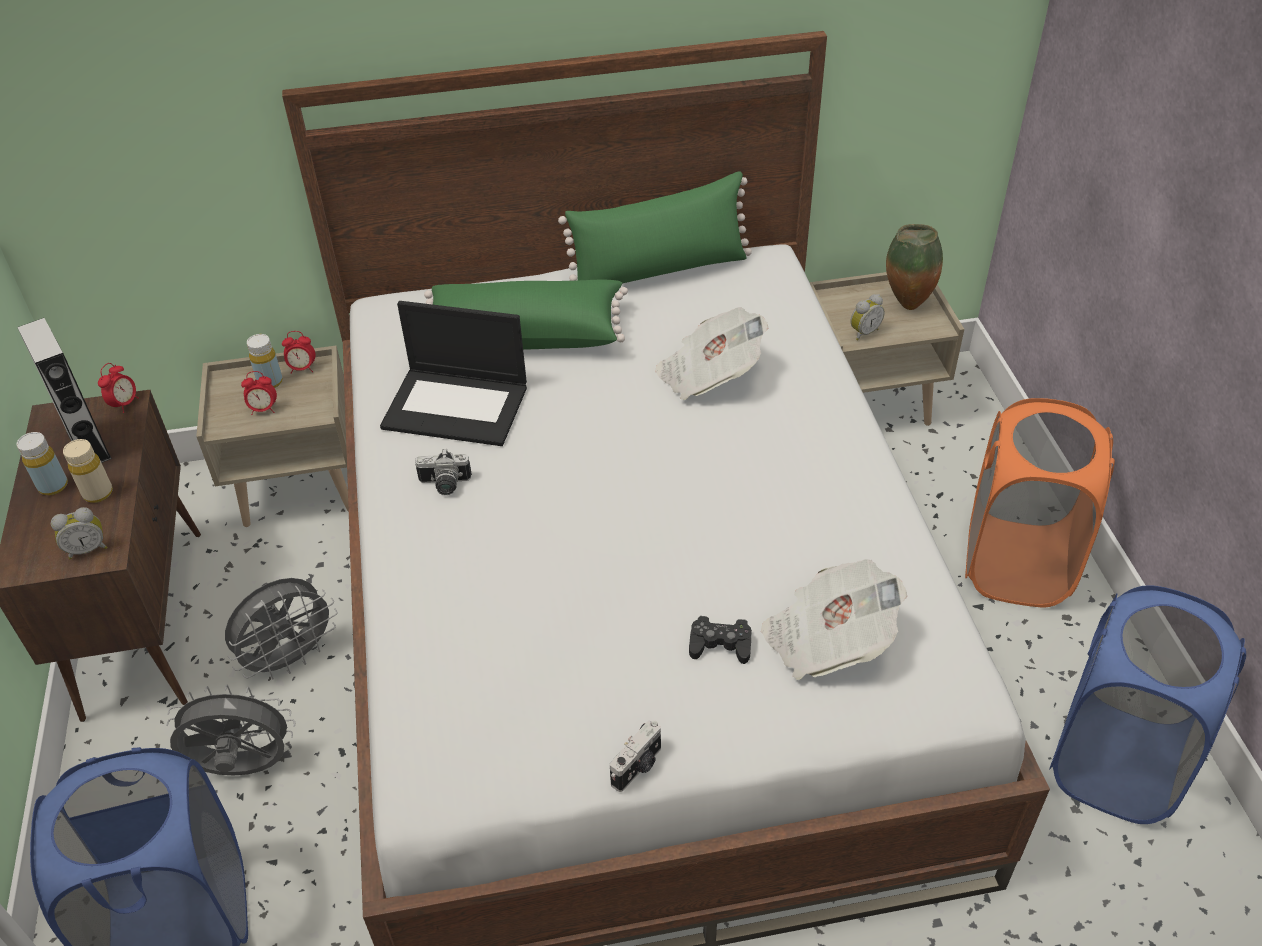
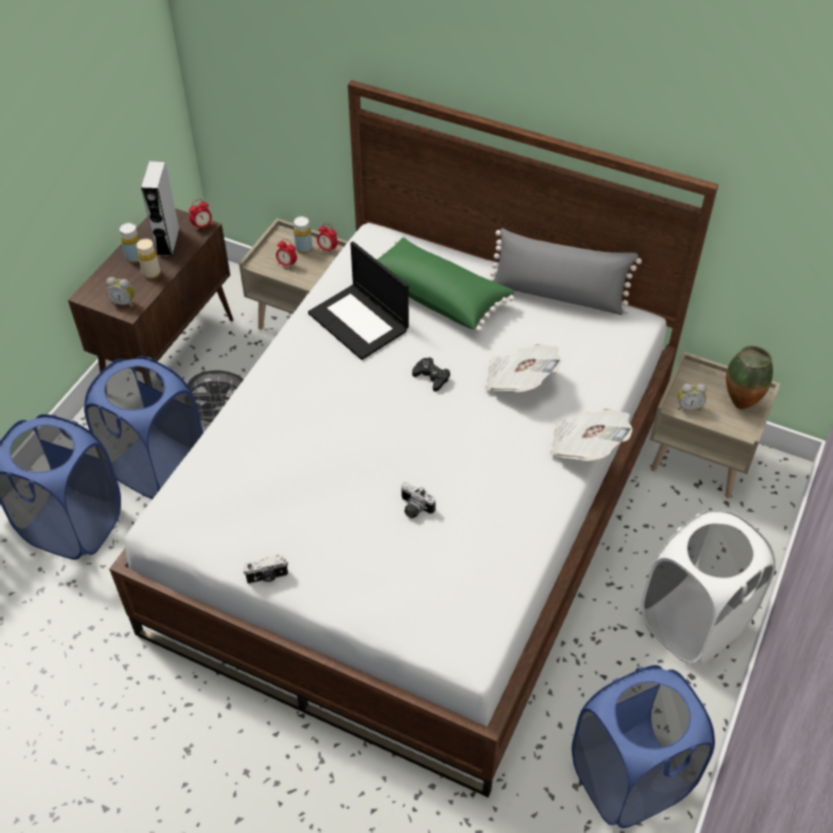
camera: 35 degrees right, 5 degrees up
grey fan [166,685,295,775] -> blue laundry basket [84,356,203,499]
camera [415,449,472,495] -> camera moved to [401,482,436,518]
green pillow [558,171,752,284] -> grey pillow [488,228,642,315]
black game controller [689,616,752,664] -> black game controller moved to [412,357,450,392]
newspaper [761,559,907,680] -> newspaper moved to [550,409,632,461]
orange laundry basket [965,398,1115,607] -> white laundry basket [641,509,776,664]

